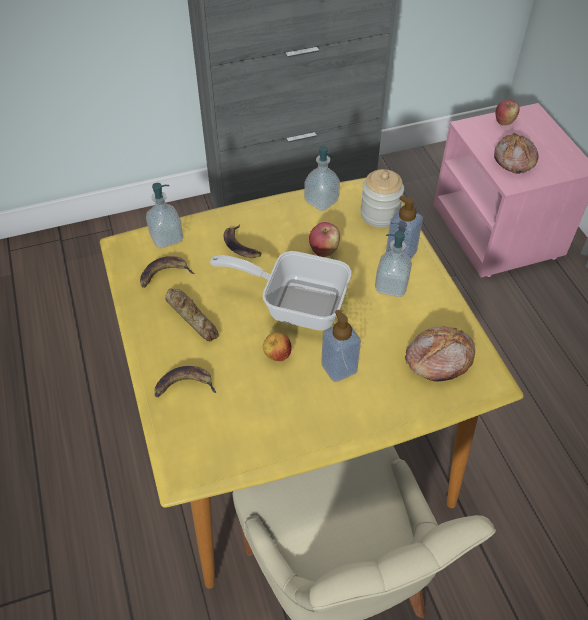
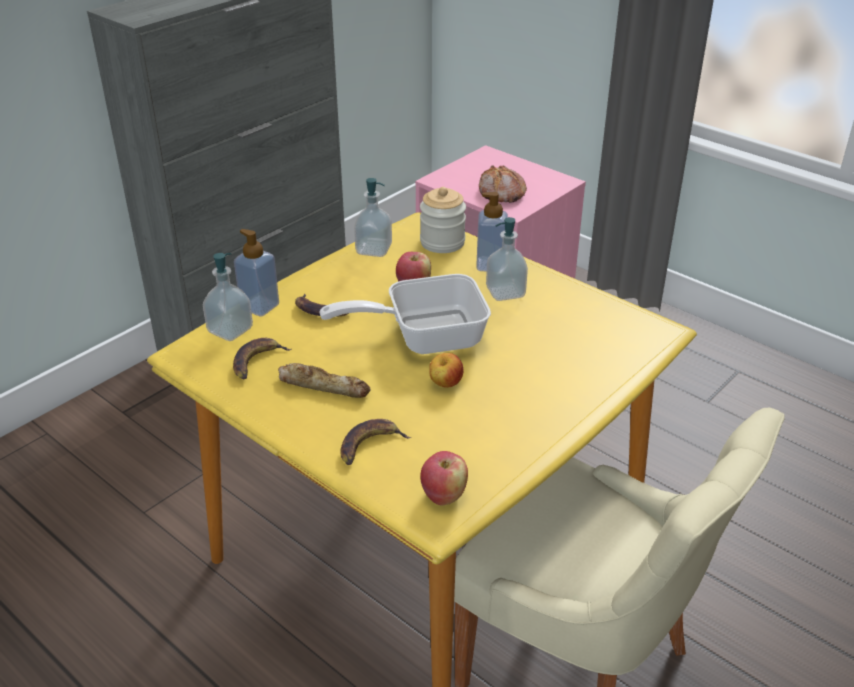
camera: 30 degrees left, 15 degrees down
soap dispenser [321,310,361,382] -> soap dispenser moved to [234,229,279,317]
bread [405,327,475,382] -> none
apple [495,99,520,125] -> apple moved to [420,451,468,506]

